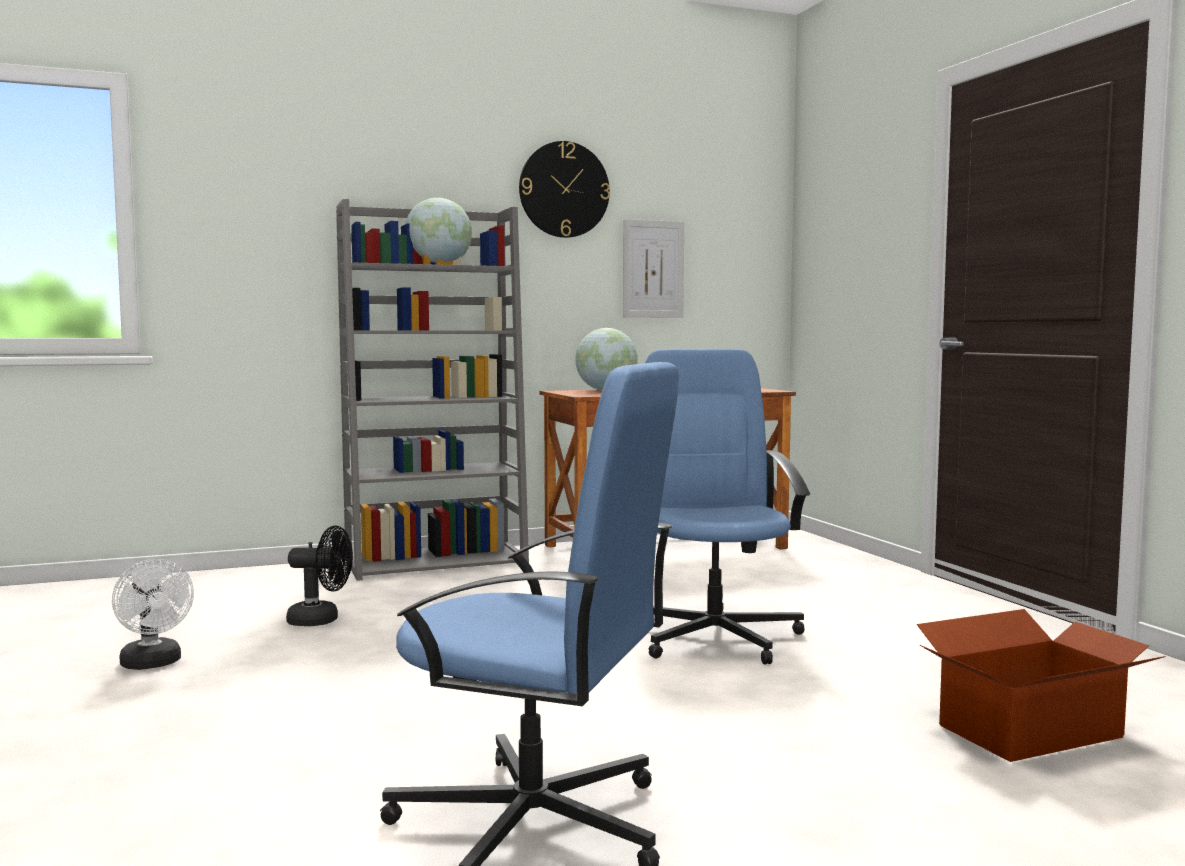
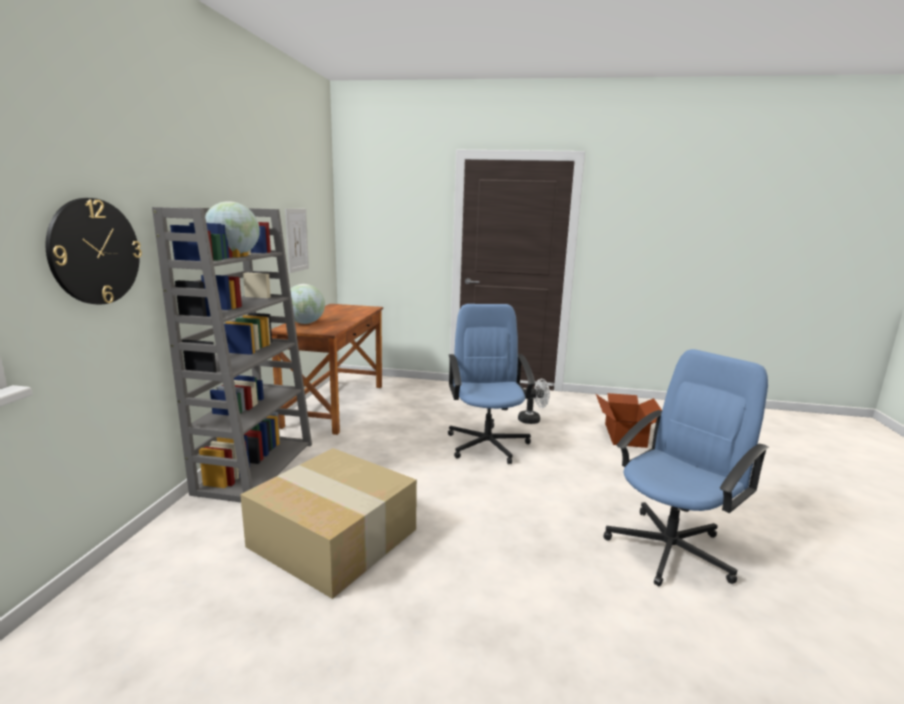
camera: 60 degrees left, 10 degrees up
white fan [112,559,194,670] -> white fan moved to [518,379,550,424]
black fan [286,526,353,626] -> cardboard box [240,448,417,599]
wall clock [519,141,610,238] -> wall clock moved to [46,198,142,305]
blue office chair [645,349,810,665] -> blue office chair turned 60 degrees clockwise [448,304,536,464]

